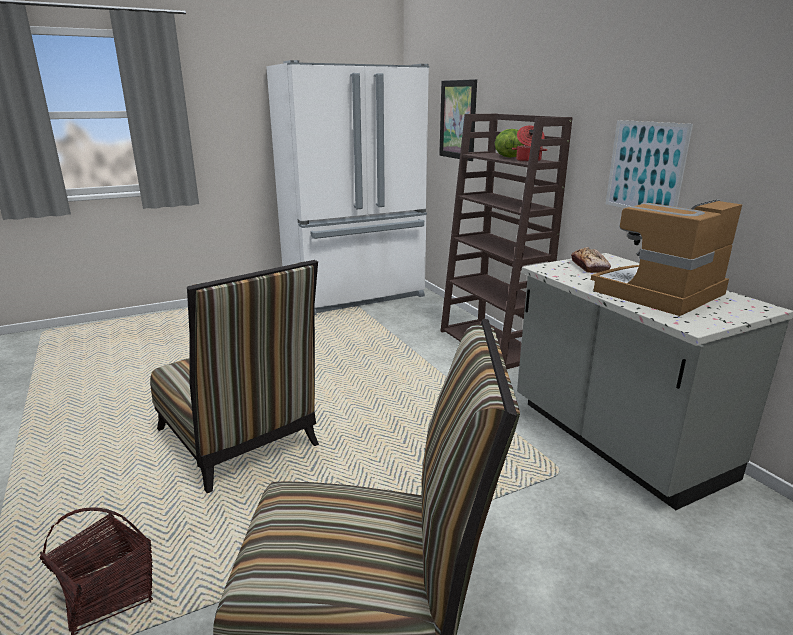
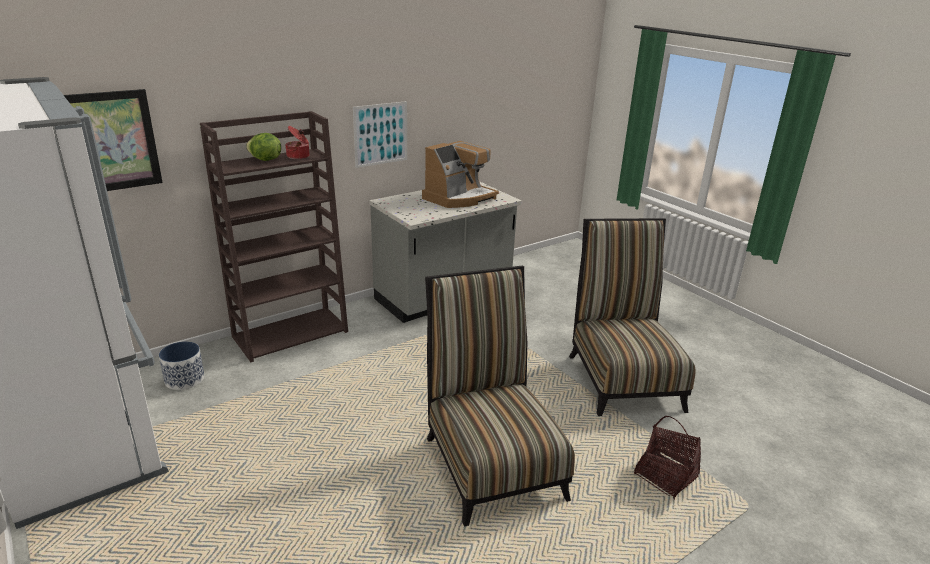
camera: 100 degrees left, 5 degrees up
chair [150,260,319,493] -> chair turned 60 degrees counterclockwise [425,266,575,527]
bread [571,247,611,273] -> none
coffee machine [591,199,742,316] -> coffee machine turned 90 degrees counterclockwise [422,141,499,208]
none -> planter [159,342,205,390]

